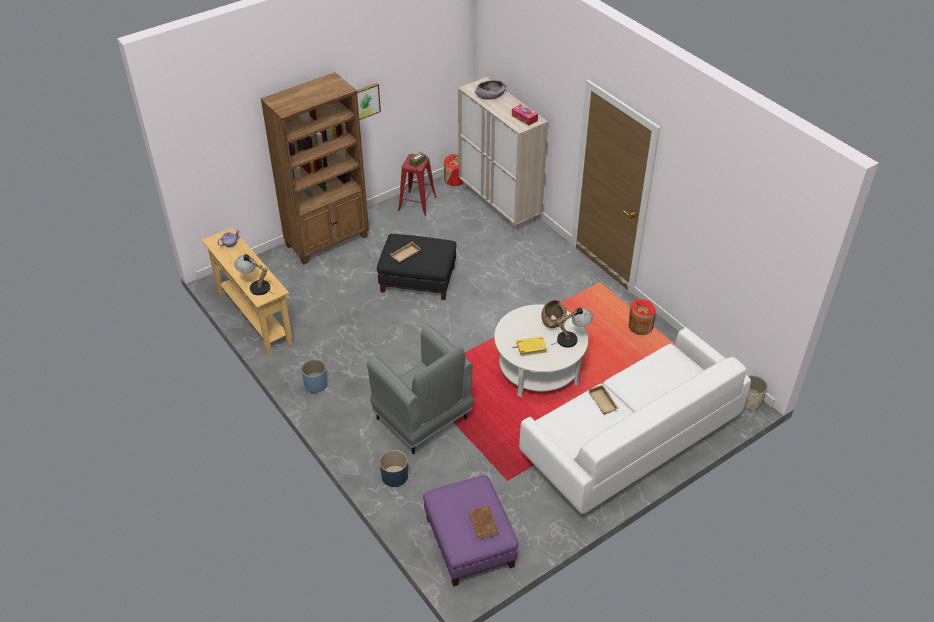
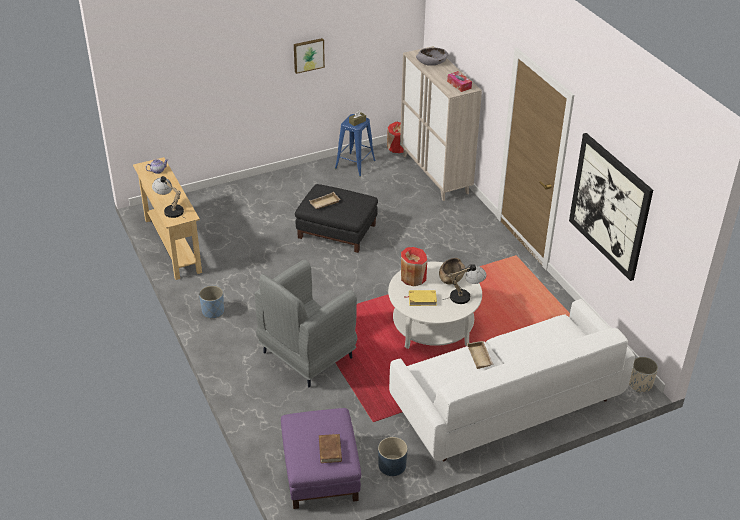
camera: 10 degrees right, 5 degrees down
brown bookcase [261,72,369,265] -> none
grey armchair [367,324,474,454] -> grey armchair turned 75 degrees clockwise [255,260,357,387]
blue planter [380,450,408,487] -> blue planter moved to [378,437,408,476]
red stool [398,154,436,216] -> blue stool [335,114,376,177]
red vase [628,299,656,335] -> red vase moved to [401,247,427,286]
none -> picture [569,133,653,281]

